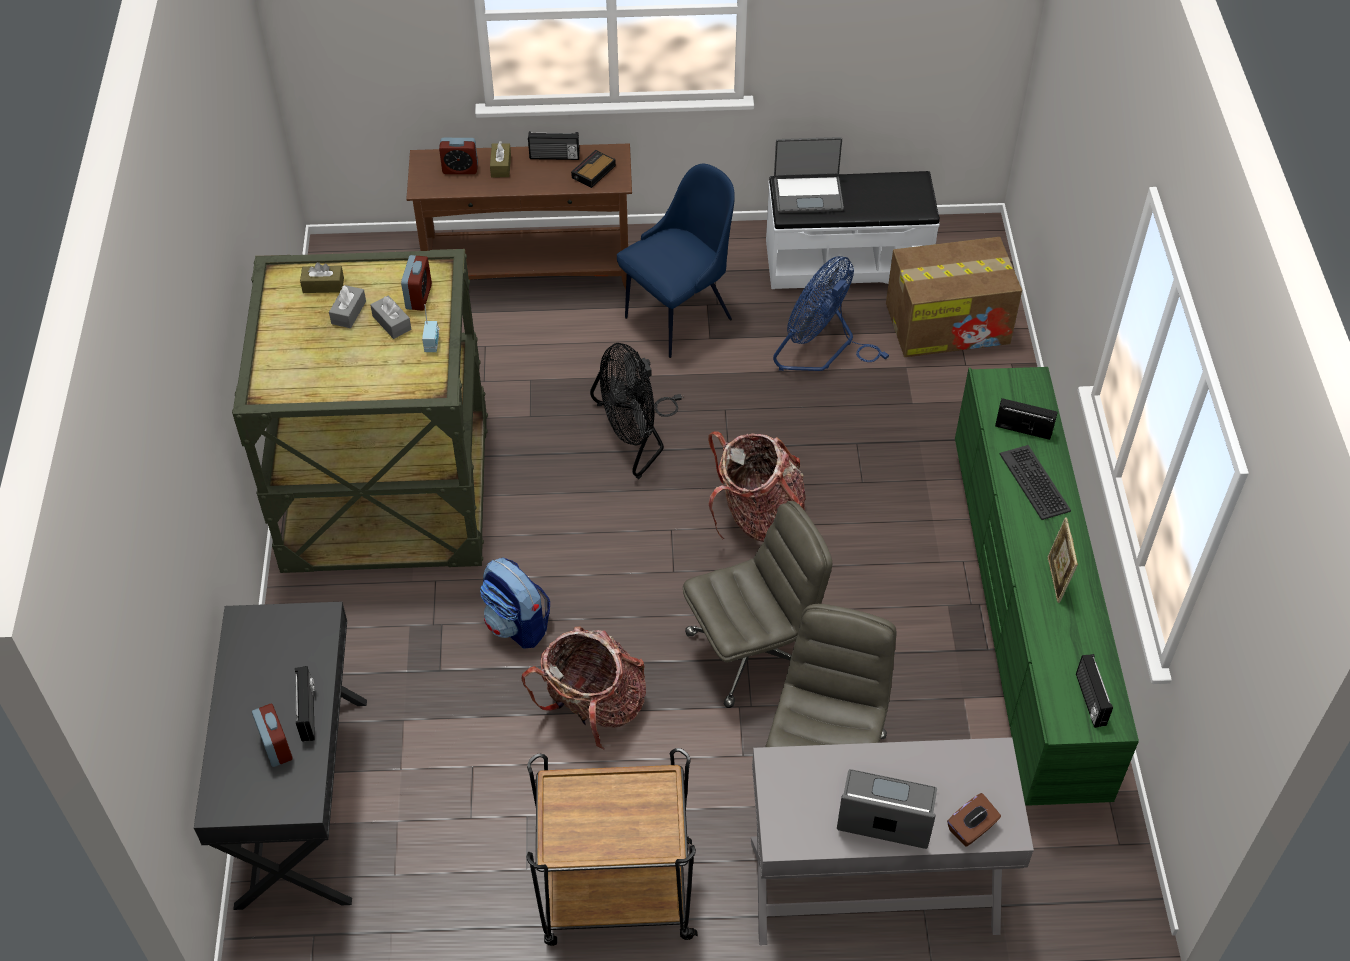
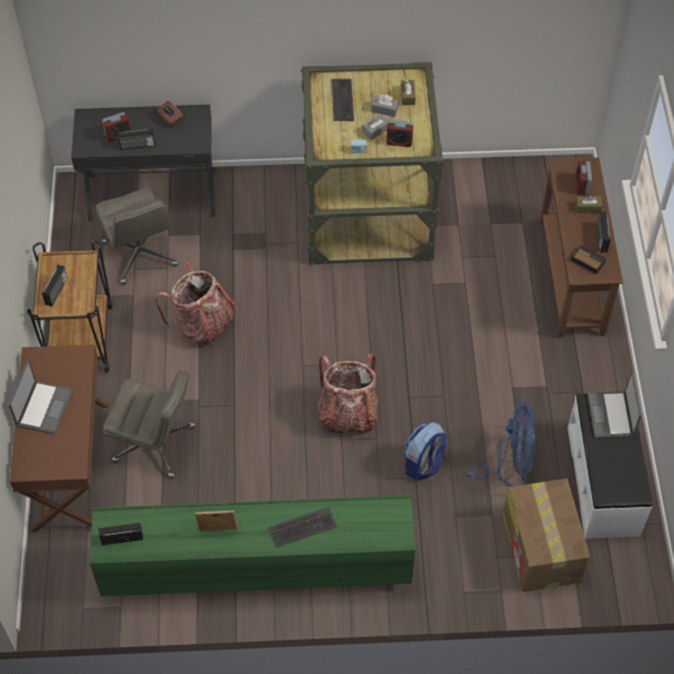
camera: 90 degrees right, 5 degrees up
backpack [480,558,550,649] -> backpack moved to [405,422,448,480]
black fan [590,343,684,479] -> none
blue chair [617,164,735,358] -> none
grey office chair [683,501,832,708] -> grey office chair moved to [96,187,178,285]
grey desk [751,737,1034,945] -> brown desk [10,345,109,532]
blue fan [773,256,889,371] -> blue fan turned 60 degrees clockwise [466,401,535,487]
brown tissue box [947,793,1001,847] -> brown tissue box moved to [157,100,183,127]
radio [995,398,1058,440] -> radio moved to [42,265,67,307]
none -> keyboard [331,79,354,121]

